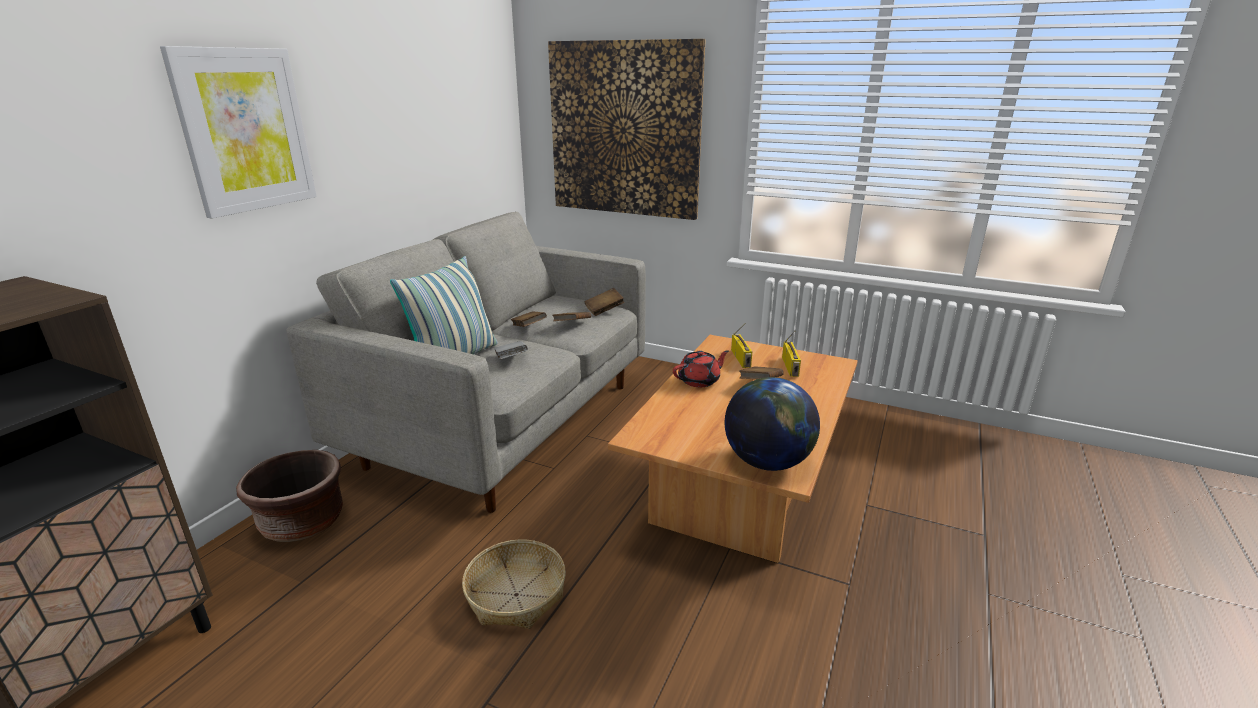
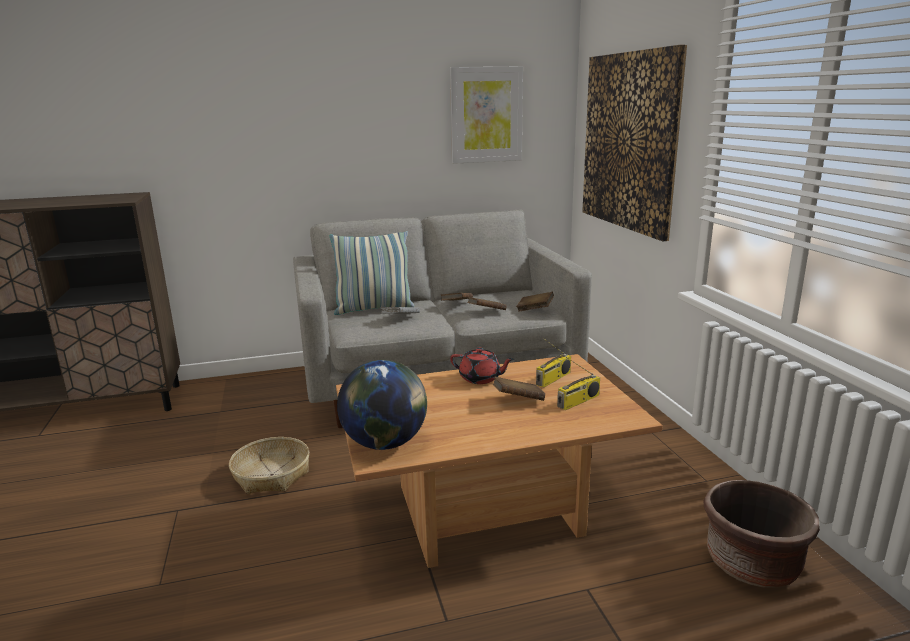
camera: 50 degrees right, 5 degrees down
picture [160,46,317,218] -> picture moved to [450,66,523,164]
brown planter [236,450,343,542] -> brown planter moved to [703,480,820,588]

